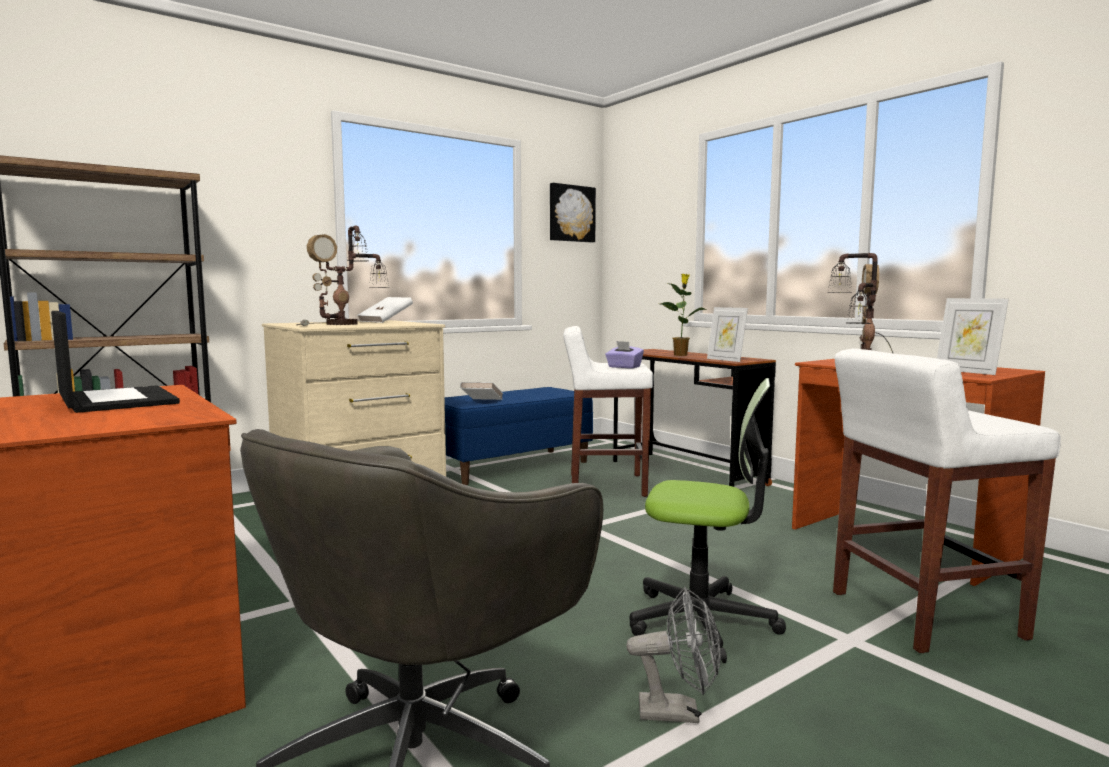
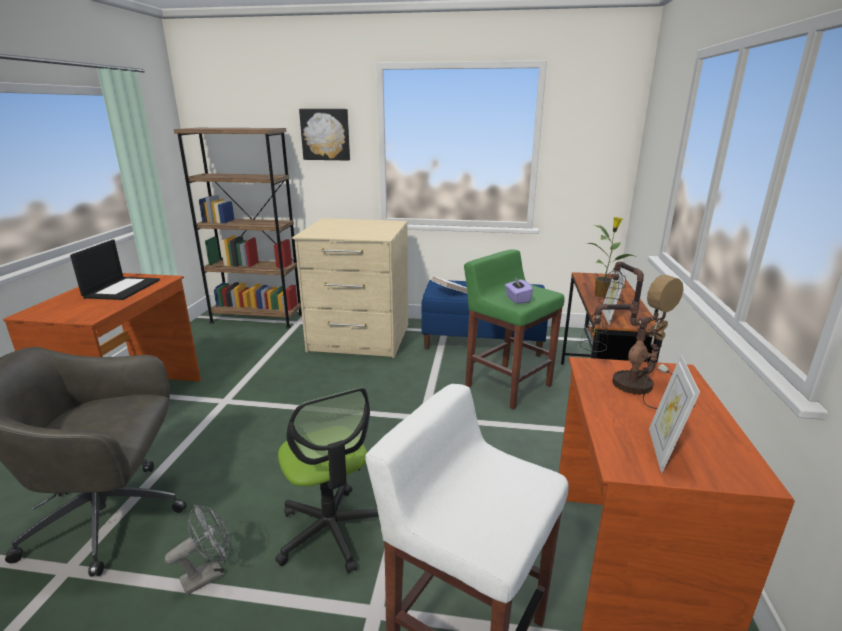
camera: 45 degrees right, 15 degrees up
table lamp [296,225,389,326] -> none
white book [357,297,413,323] -> none
picture [550,183,596,243] -> picture moved to [299,109,350,160]
white stool [563,326,654,497] -> green stool [464,250,565,410]
grey fan [626,587,721,723] -> grey fan turned 90 degrees counterclockwise [165,504,231,595]

